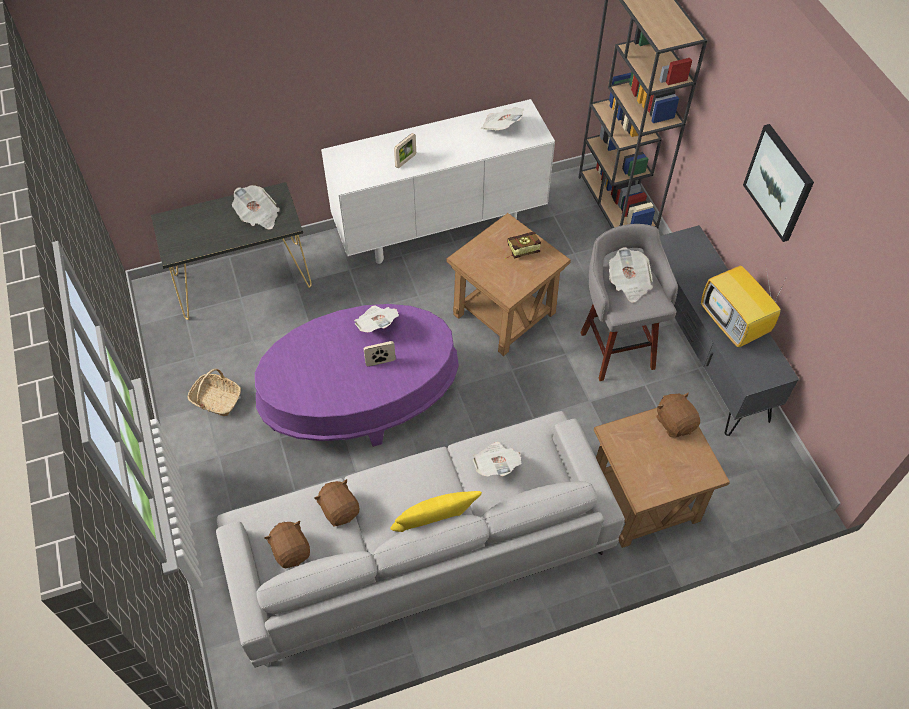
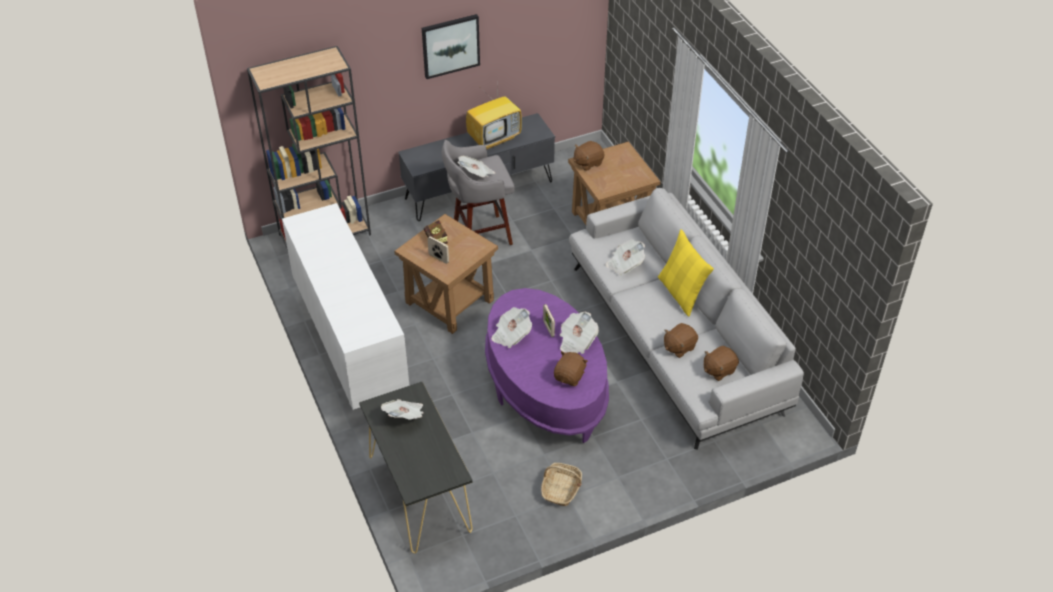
camera: 95 degrees left, 10 degrees down
picture frame [394,133,416,168] -> picture frame moved to [427,236,449,264]
newspaper [481,107,524,130] -> newspaper moved to [560,312,599,354]
none -> brown plush toy [554,351,588,386]

